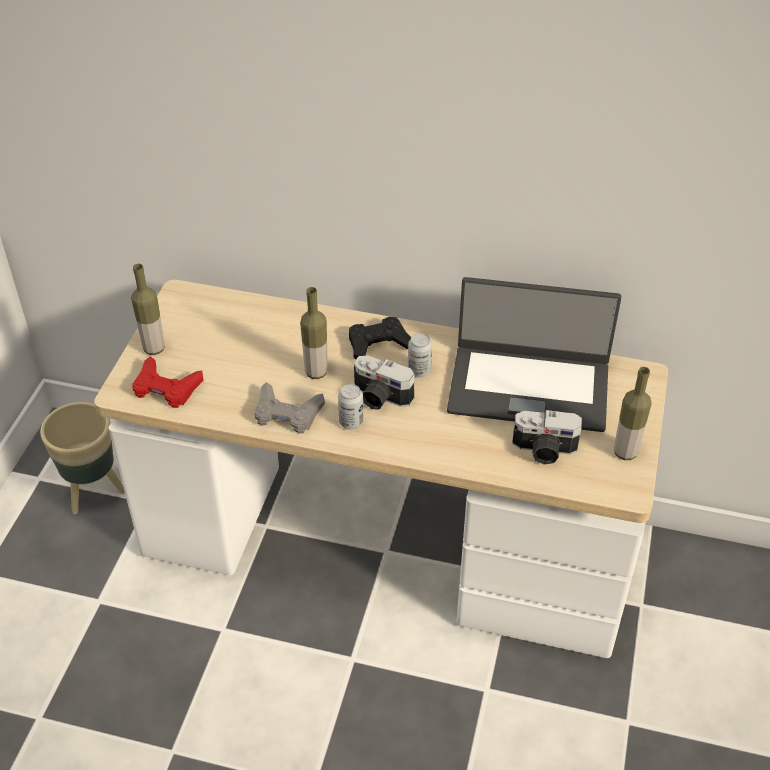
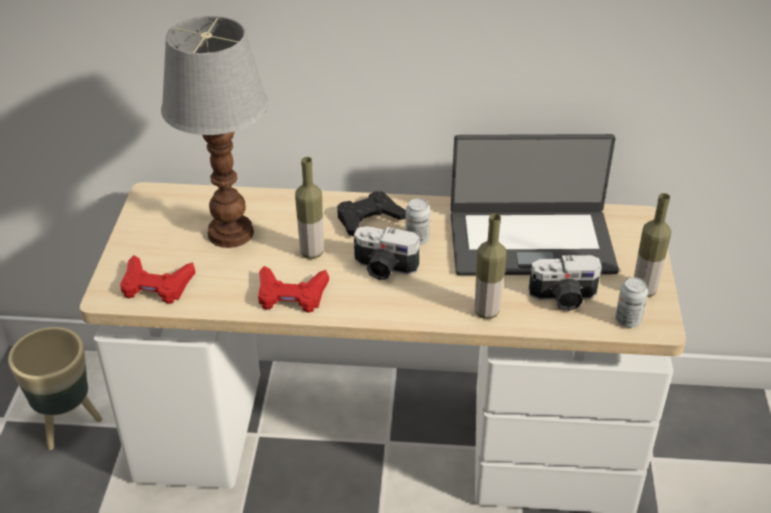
camera: 10 degrees left, 5 degrees down
bottle [131,264,165,355] -> bottle moved to [475,214,507,319]
grey game controller [255,382,325,434] -> red game controller [258,266,329,313]
can [338,384,363,430] -> can moved to [615,277,648,328]
none -> table lamp [161,16,268,248]

